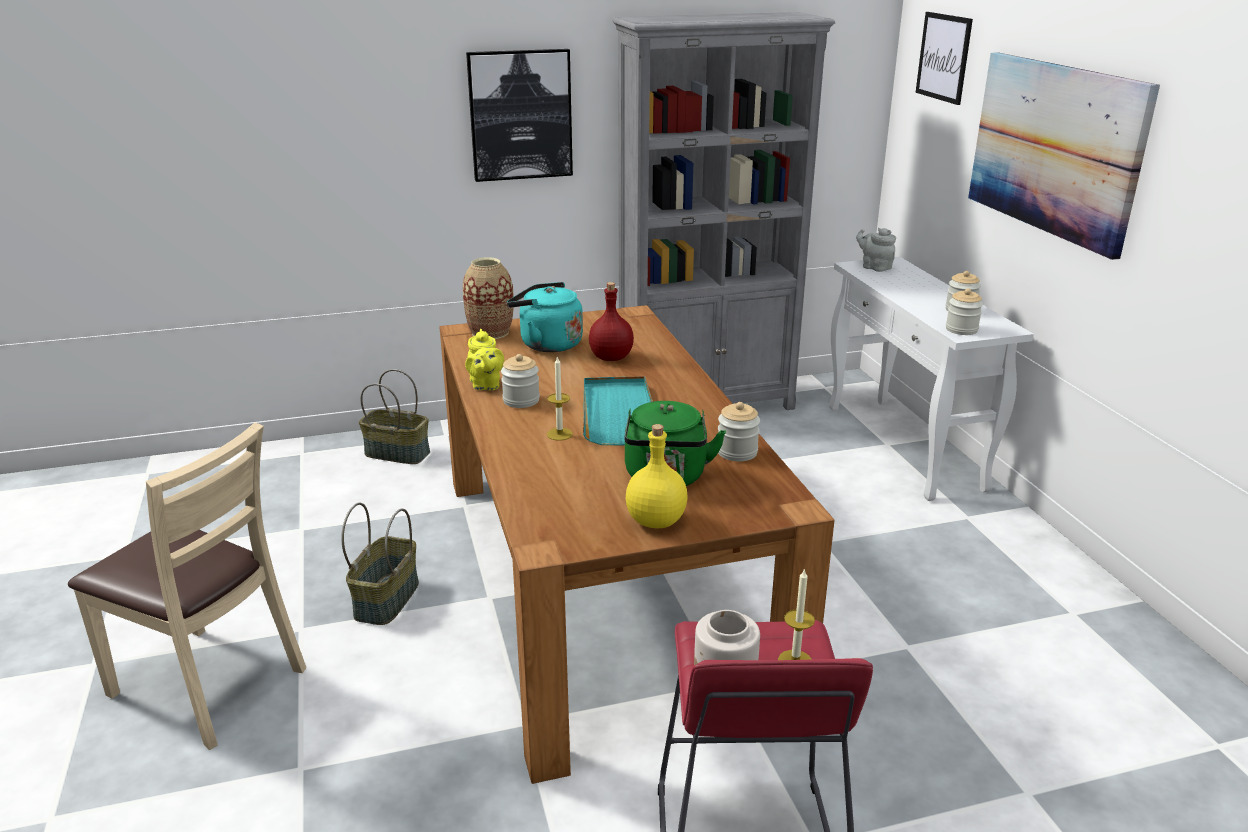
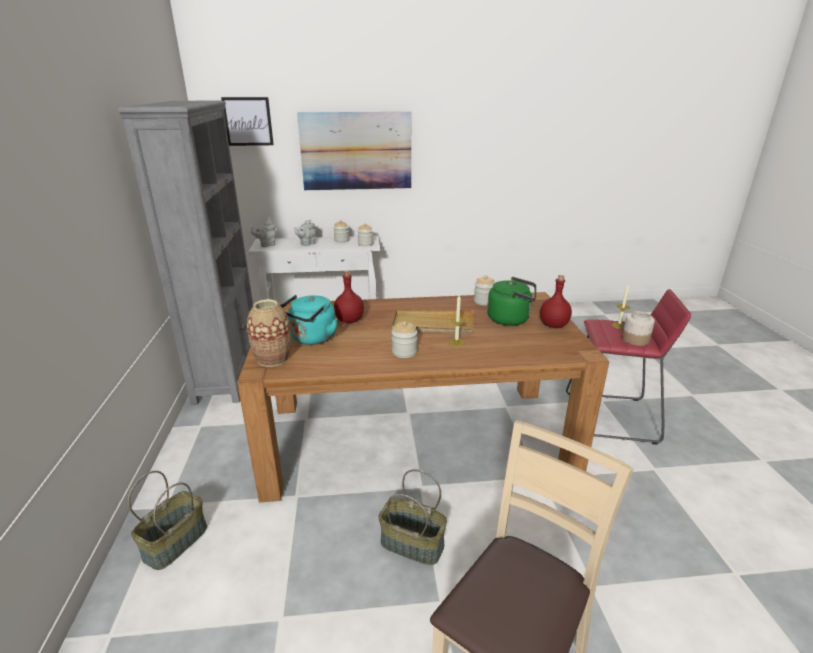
camera: 80 degrees left, 0 degrees up
yellow teapot [465,329,504,390] -> none
picture [466,49,573,182] -> none
turquoise tray [583,376,653,445] -> beige tray [392,309,474,332]
yellow bottle [626,424,688,528] -> red bottle [540,275,572,328]
none -> grey teapot [294,220,316,246]

